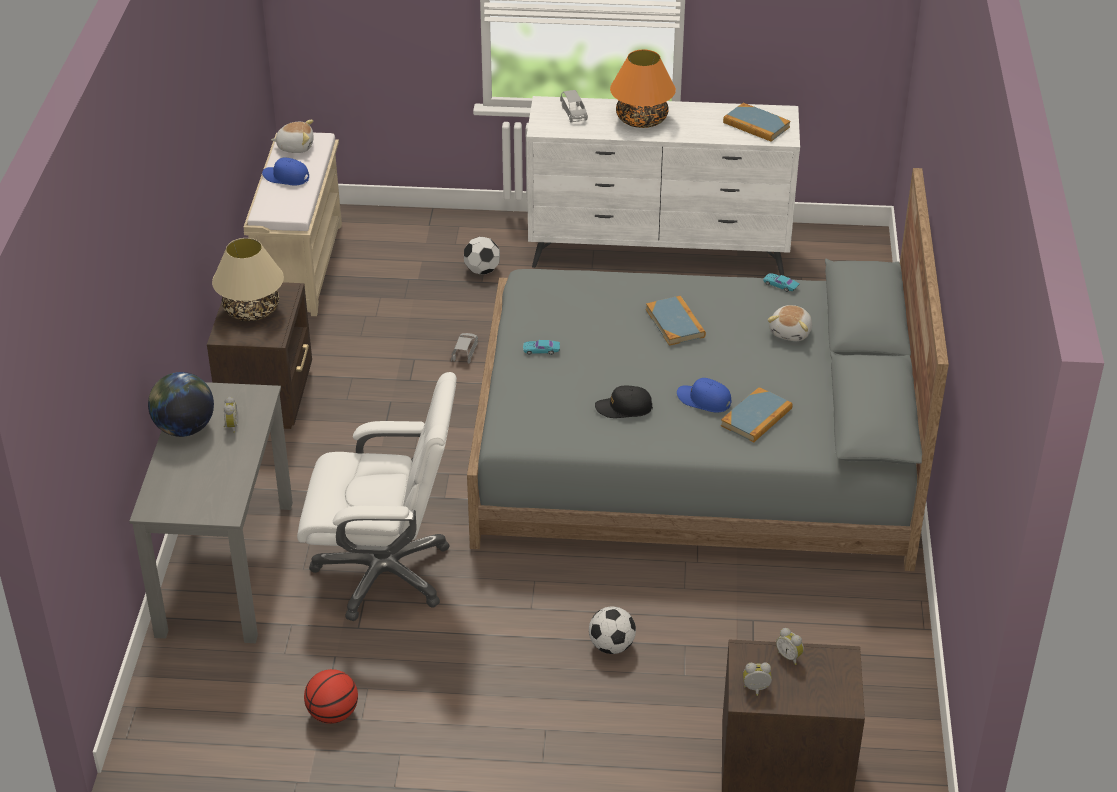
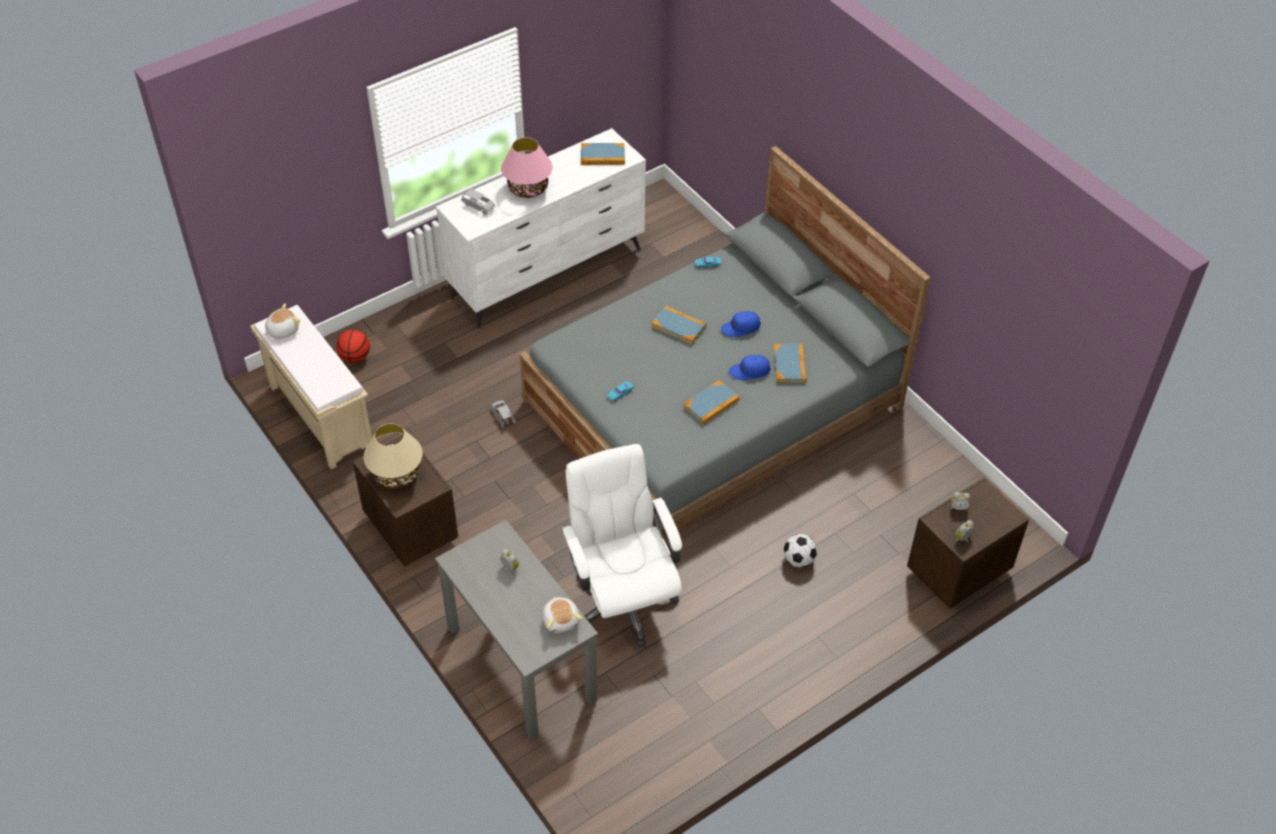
camera: 40 degrees left, 10 degrees up
globe [148,372,214,437] -> none
blue cap [262,157,309,185] -> blue cap moved to [721,311,761,337]
white office chair [297,372,457,621] -> white office chair turned 75 degrees counterclockwise [561,444,682,647]
basketball [304,669,358,724] -> basketball moved to [336,330,370,363]
football [464,237,500,275] -> none
black cap [595,386,653,418] -> book [683,380,740,425]
orange table lamp [610,49,676,128] -> pink table lamp [501,137,553,198]
plush toy [767,305,812,341] -> plush toy moved to [543,596,582,633]

